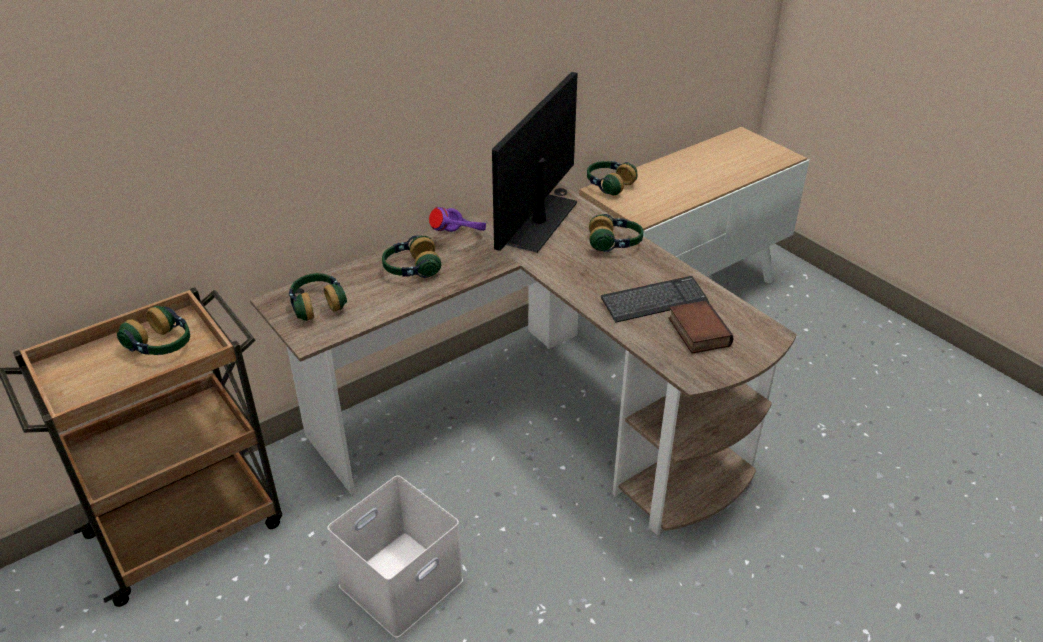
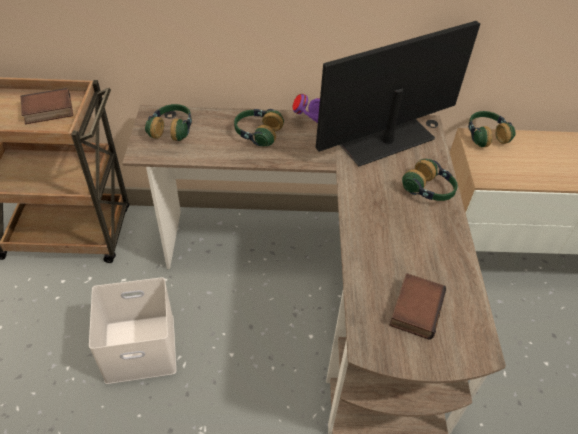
camera: 35 degrees right, 10 degrees up
headphones [117,306,190,355] -> book [20,88,73,124]
keyboard [601,276,708,323] -> none

